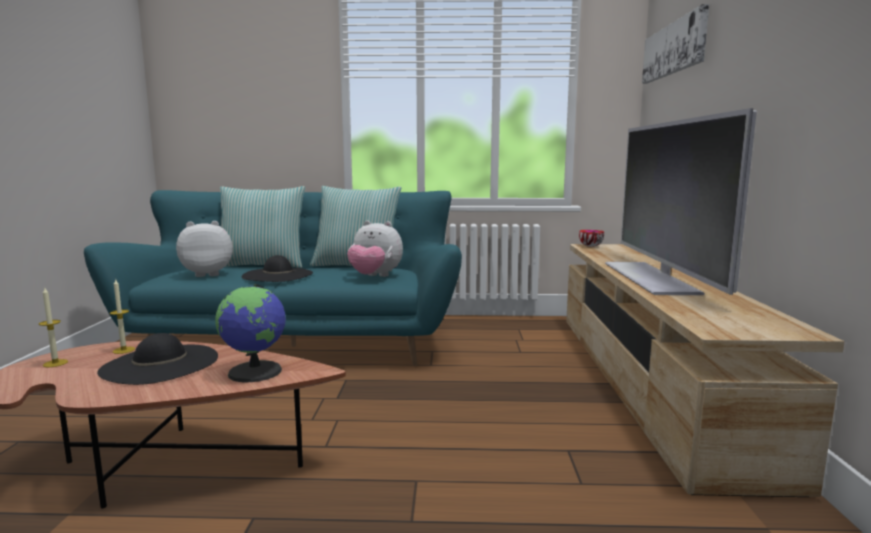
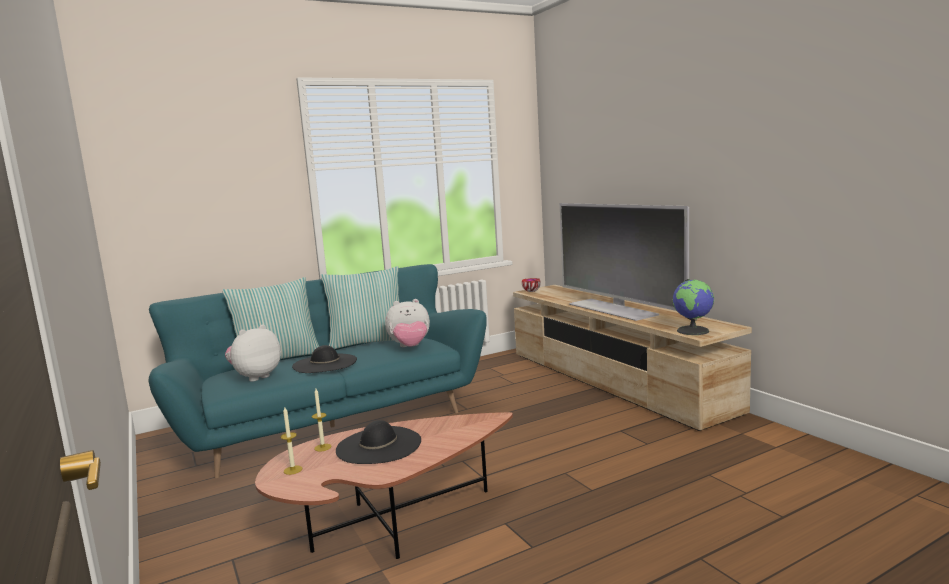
camera: 30 degrees left, 0 degrees up
globe [215,284,286,382] -> globe moved to [672,279,714,335]
picture [642,4,709,84] -> none

